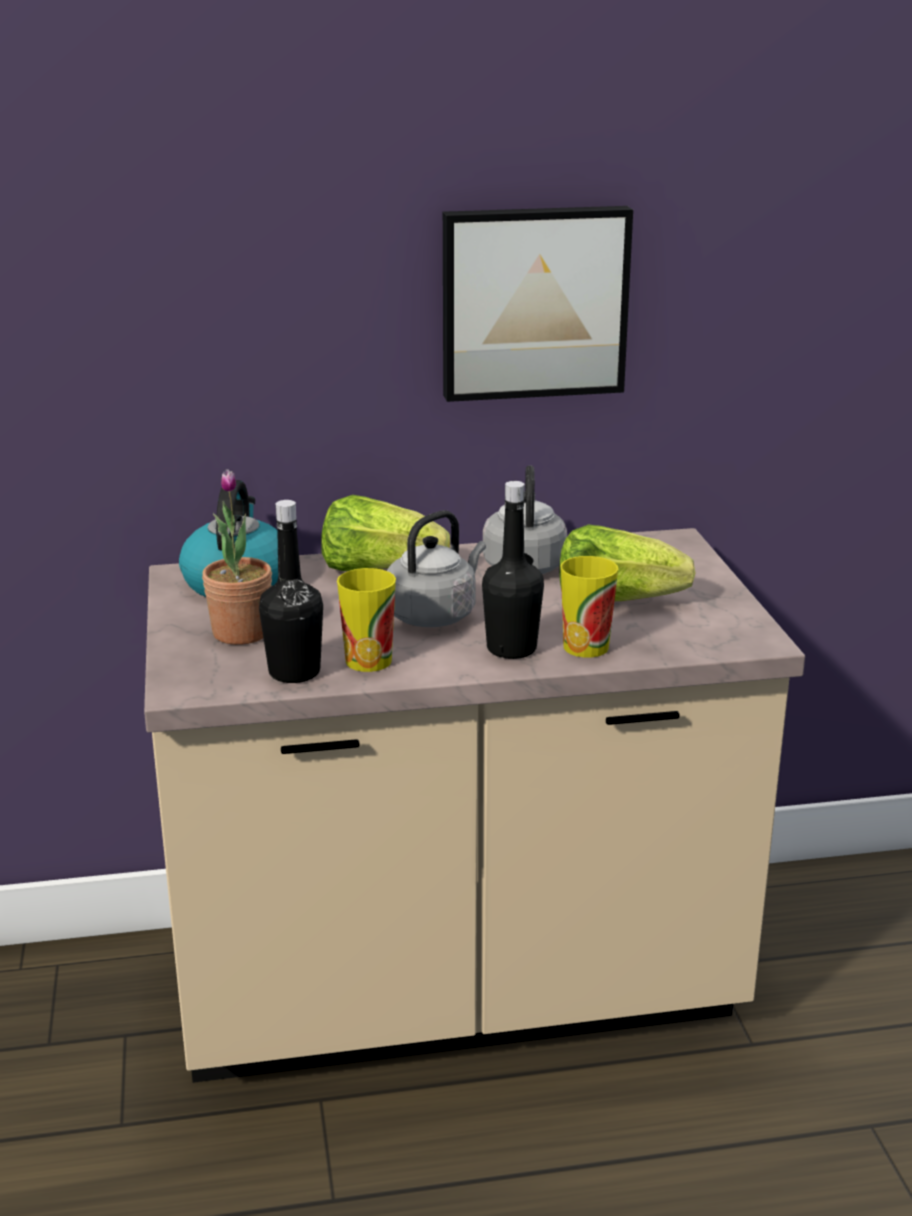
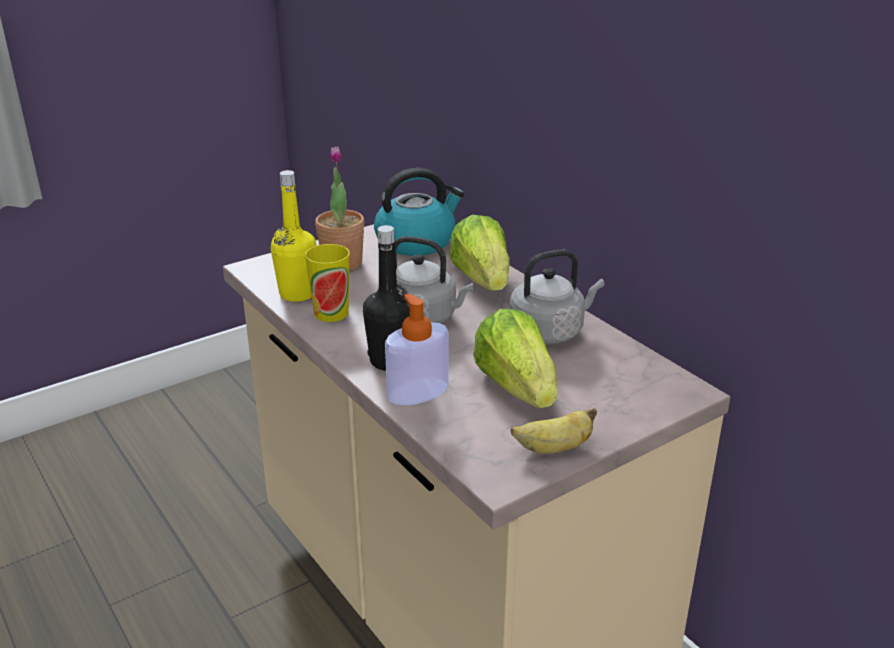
camera: 65 degrees right, 5 degrees up
black bottle [259,500,323,683] -> yellow bottle [271,170,317,302]
picture [443,206,633,402] -> none
cup [560,556,618,658] -> soap dispenser [385,293,448,405]
none -> banana [511,408,597,454]

